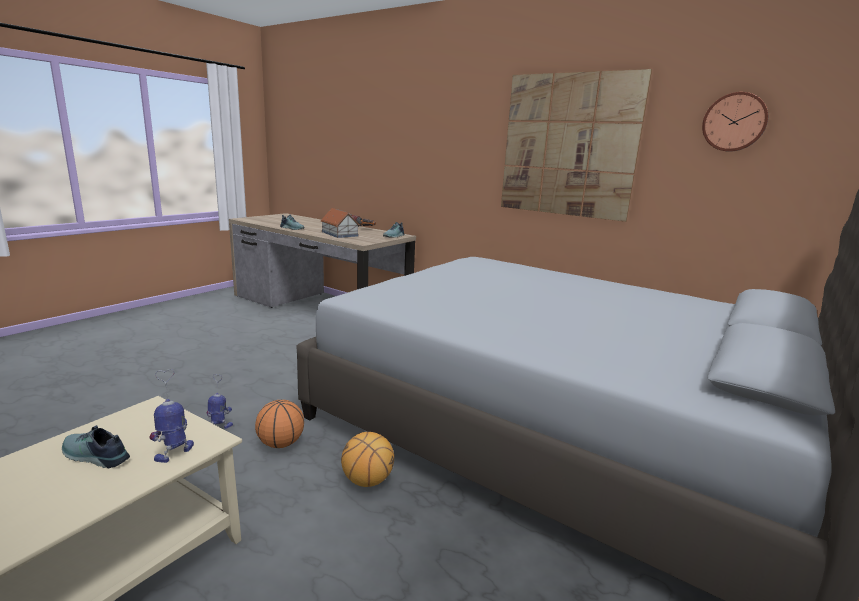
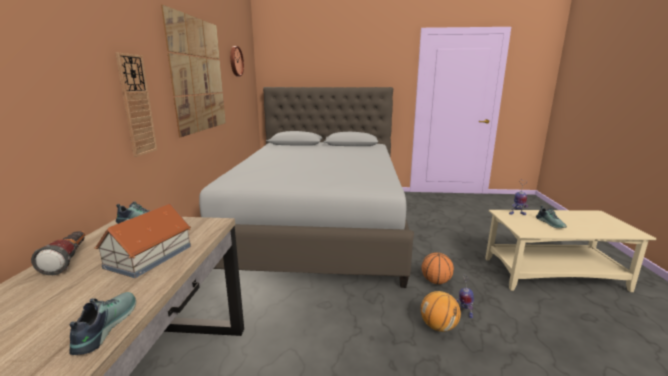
camera: 120 degrees left, 0 degrees up
basketball [341,432,394,487] -> basketball moved to [421,291,461,332]
none -> wall clock [116,53,157,157]

